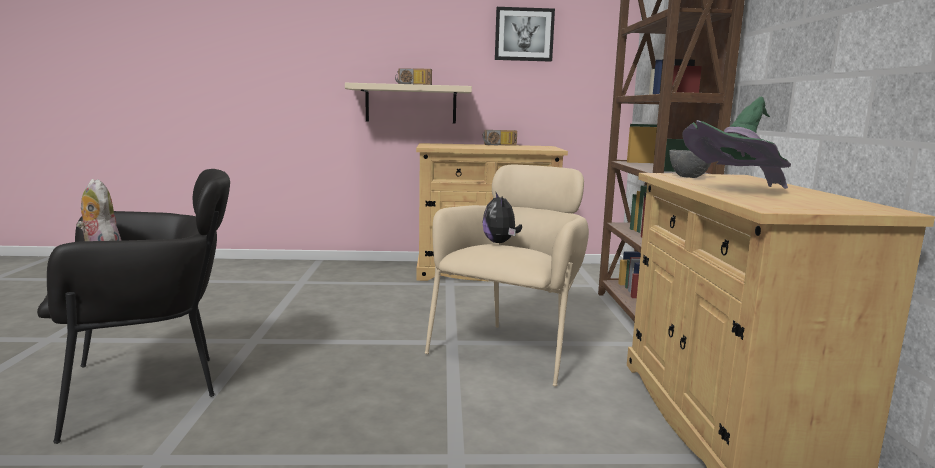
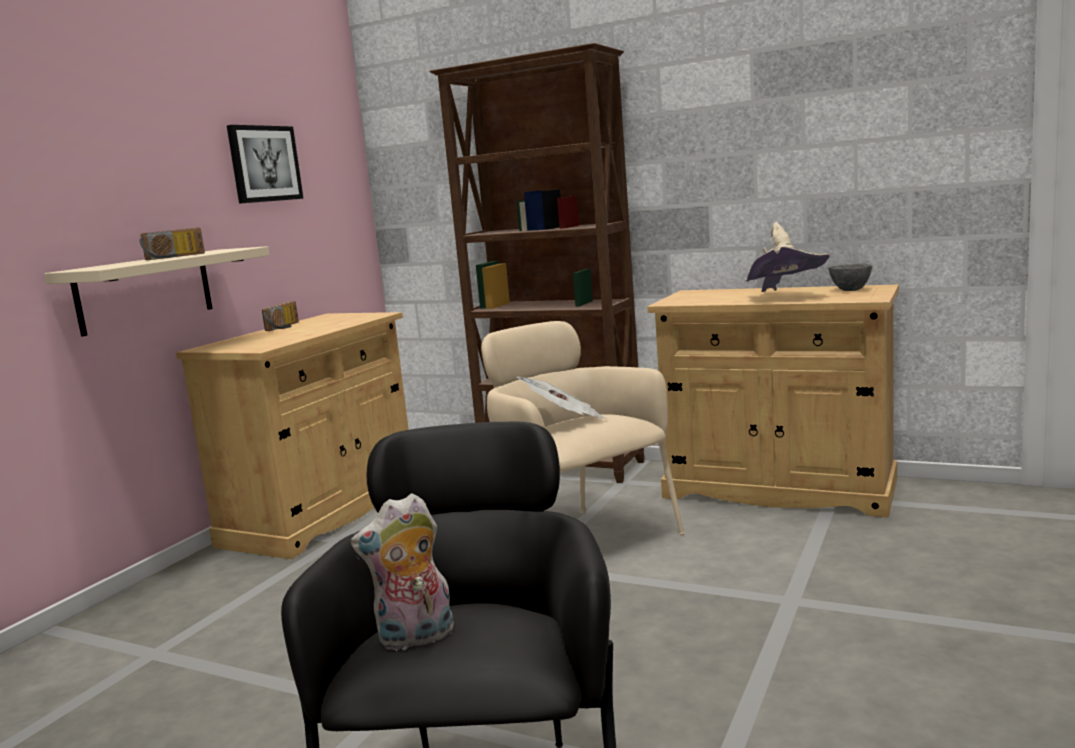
camera: 60 degrees left, 0 degrees up
plush toy [482,193,522,243] -> newspaper [517,377,607,419]
grey bowl [669,150,711,178] -> grey bowl moved to [828,263,872,291]
green hat [682,96,791,189] -> beige hat [744,222,830,292]

